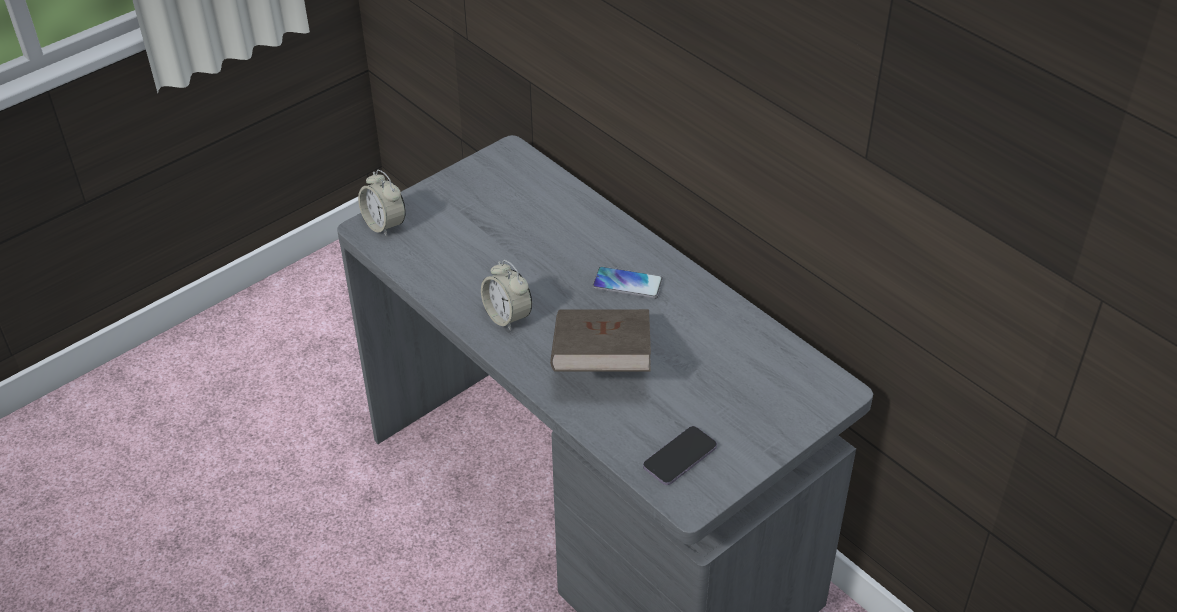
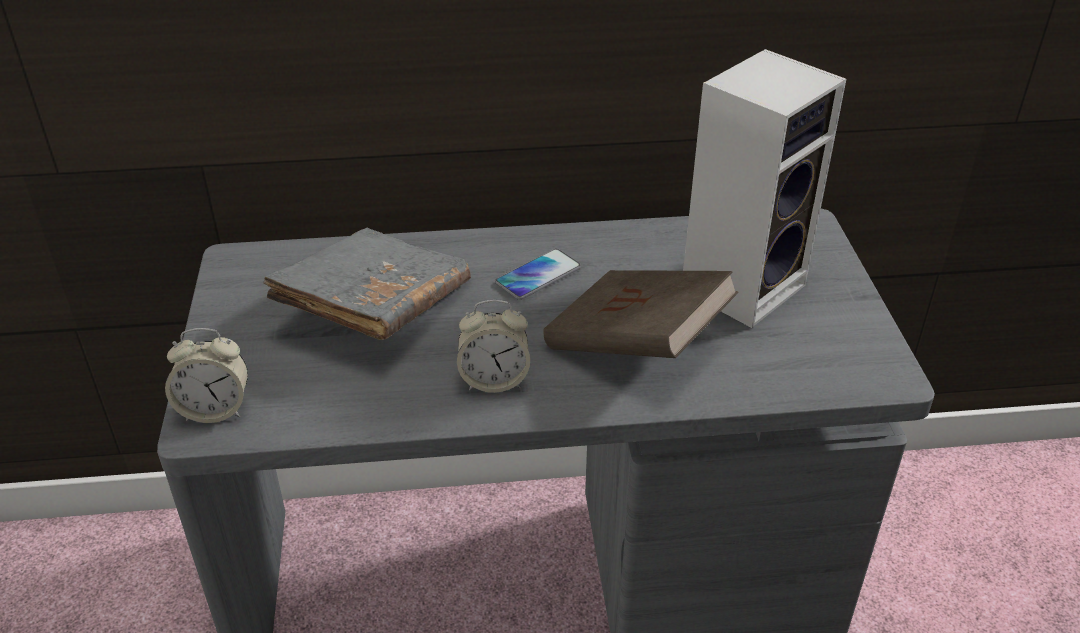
camera: 55 degrees left, 5 degrees down
phone [643,426,717,485] -> none
none -> grey book [263,228,471,340]
none -> speaker [683,49,846,328]

